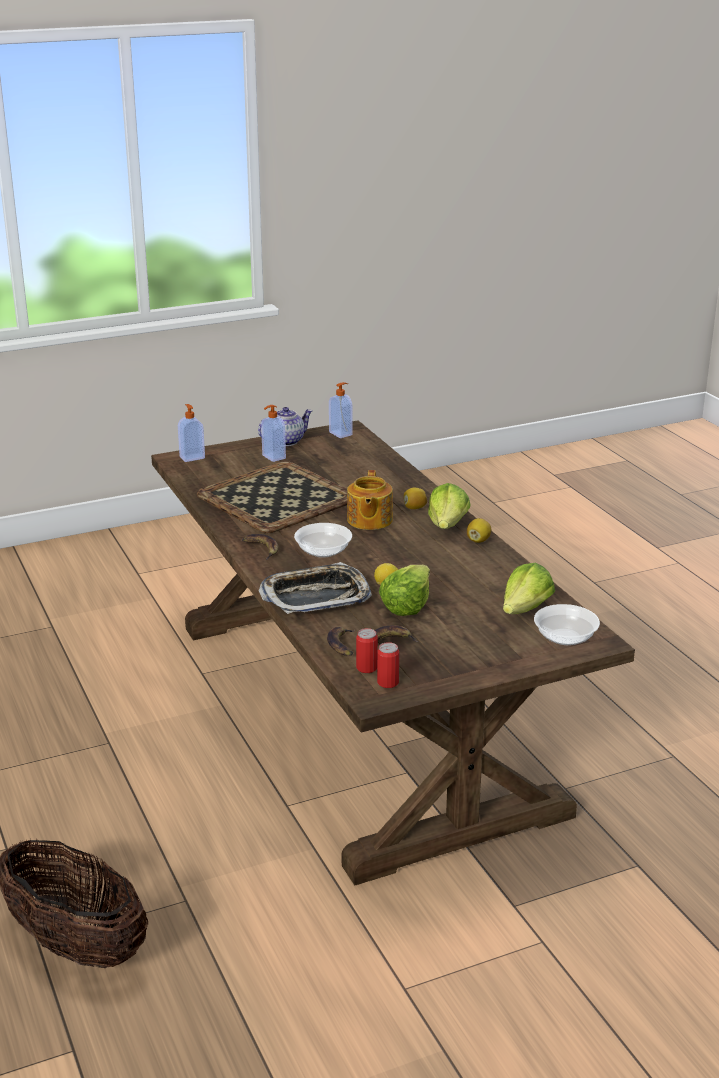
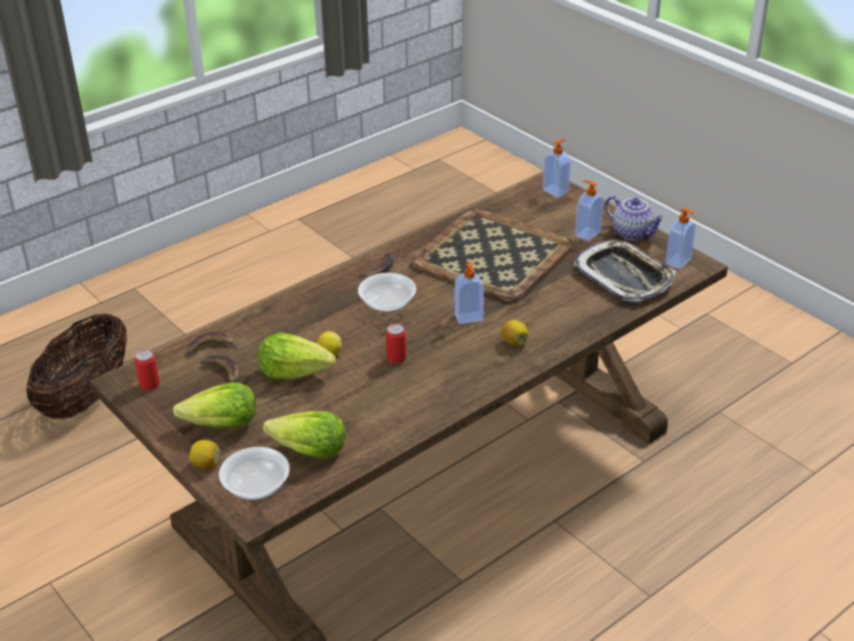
camera: 75 degrees right, 10 degrees up
tray [259,562,372,614] -> tray moved to [574,240,676,302]
teapot [347,470,393,530] -> soap dispenser [455,262,484,324]
can [356,628,378,673] -> can moved to [386,324,406,364]
lettuce [428,483,471,529] -> lettuce moved to [173,382,256,428]
lemon [467,518,491,543] -> lemon moved to [189,440,220,468]

